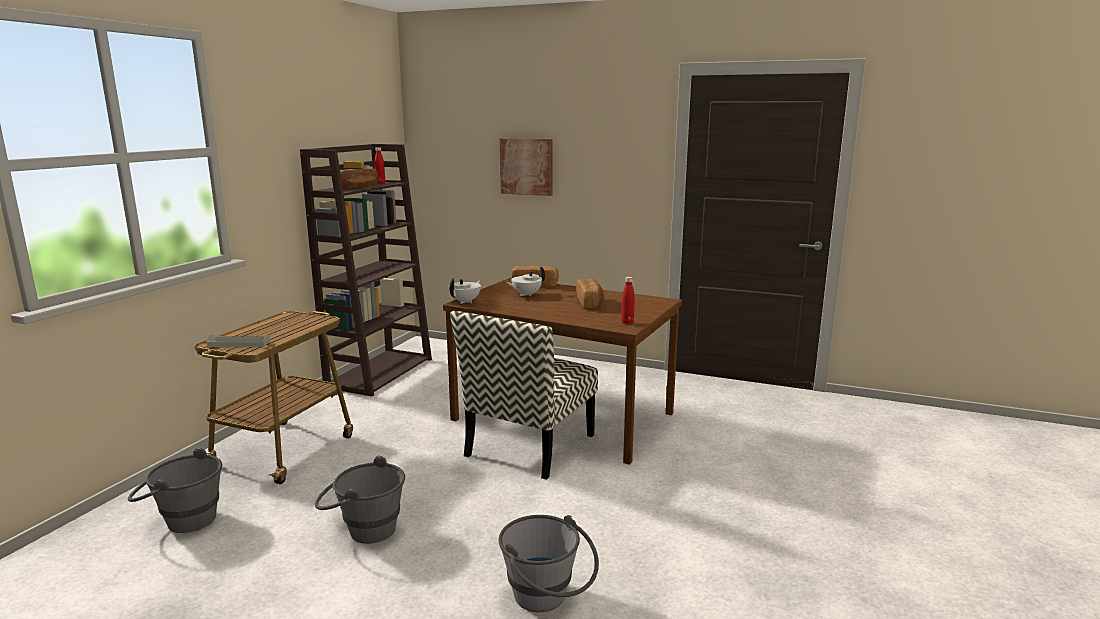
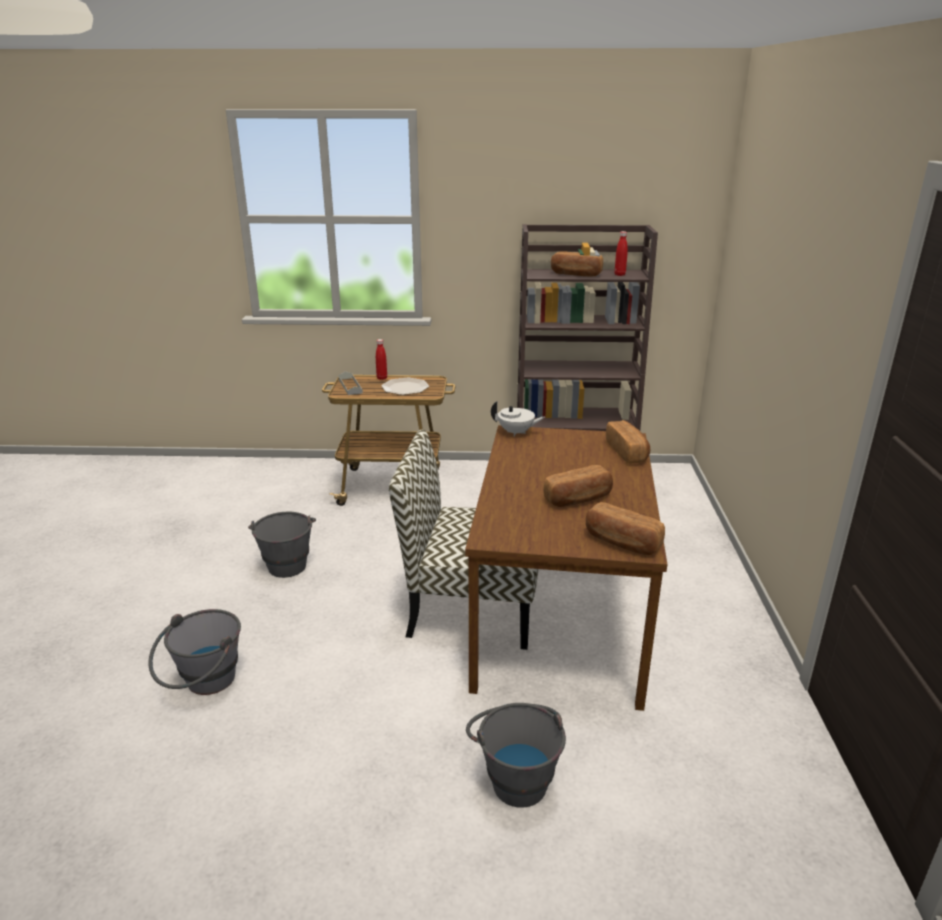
camera: 70 degrees right, 10 degrees up
grey bucket [128,447,222,533] -> grey bucket moved to [466,703,566,808]
picture [500,138,553,196] -> none
white teapot [506,266,545,296] -> none
red bottle [621,277,635,324] -> red bottle moved to [376,339,387,380]
none -> plate [381,377,429,395]
none -> bread [586,502,665,555]

